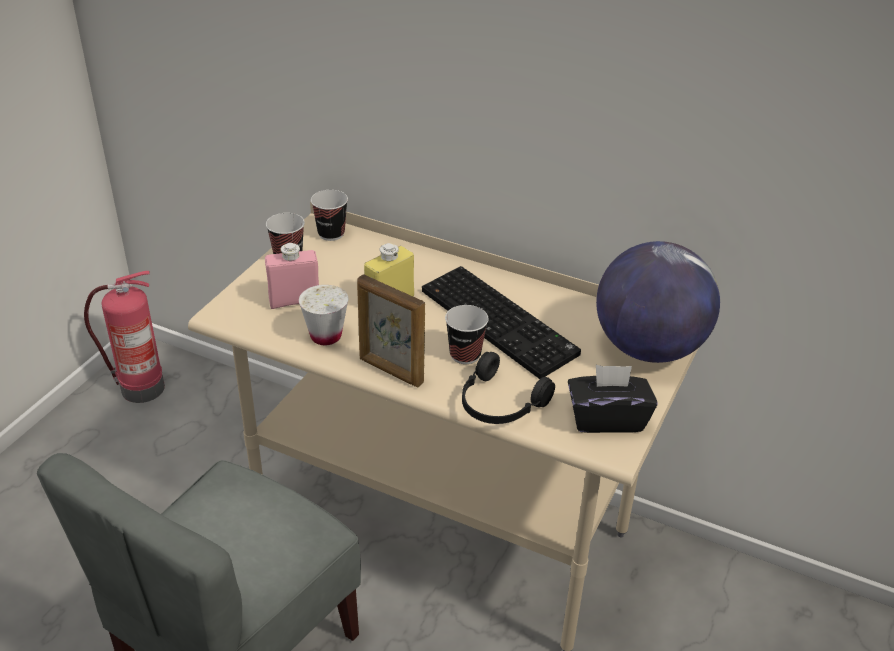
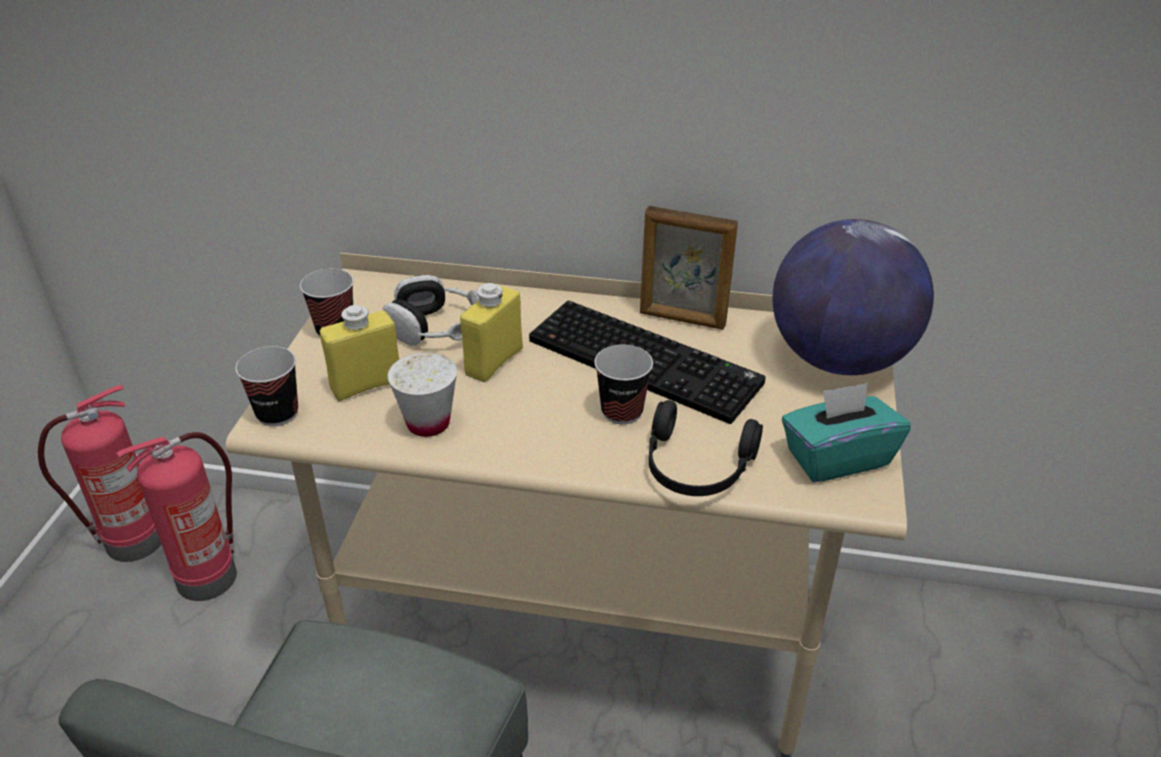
camera: 15 degrees left, 0 degrees up
pink bottle [265,243,319,309] -> yellow bottle [320,305,399,401]
cup [311,190,348,241] -> cup moved to [235,346,298,426]
picture frame [357,274,425,387] -> picture frame moved to [640,206,738,330]
black tissue box [568,365,657,433] -> turquoise tissue box [782,383,911,482]
none -> fire extinguisher [116,432,237,601]
none -> headphones [383,275,479,346]

